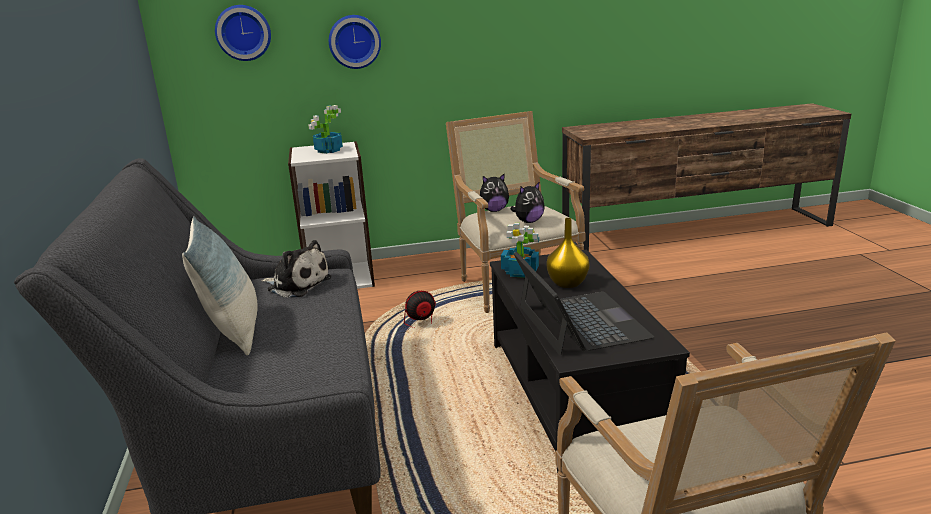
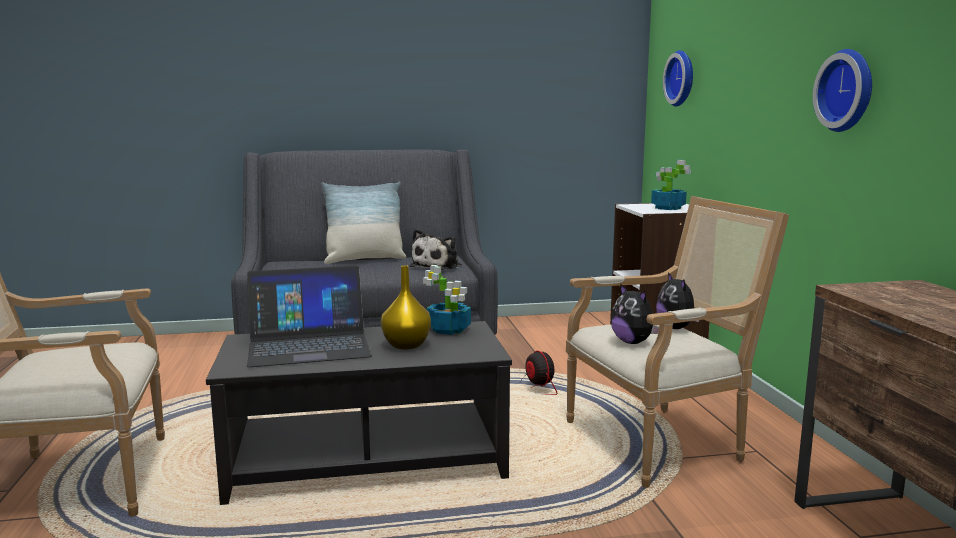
camera: 90 degrees right, 10 degrees down
wall clock [329,15,381,69] -> wall clock moved to [813,49,872,132]

